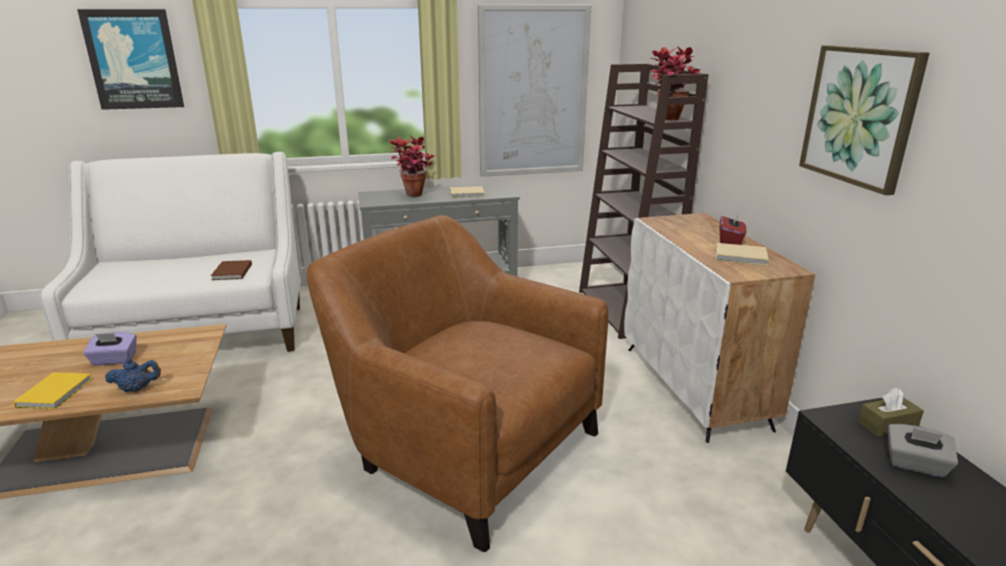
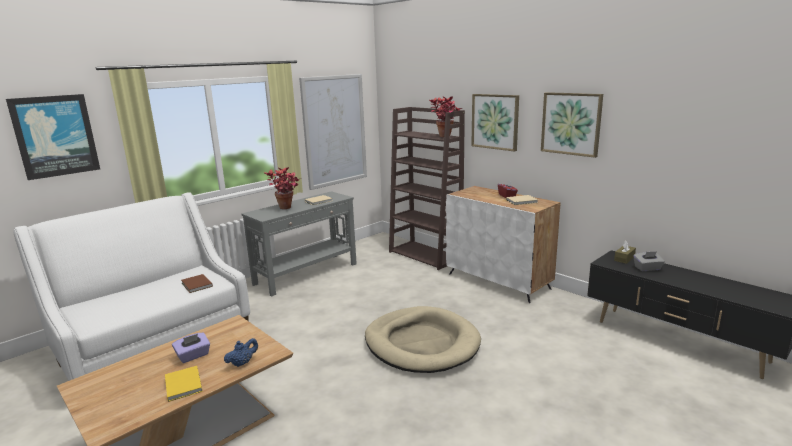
camera: 30 degrees left, 5 degrees down
brown armchair [307,215,608,552] -> beige dog bed [365,306,481,373]
none -> picture [471,94,519,152]

